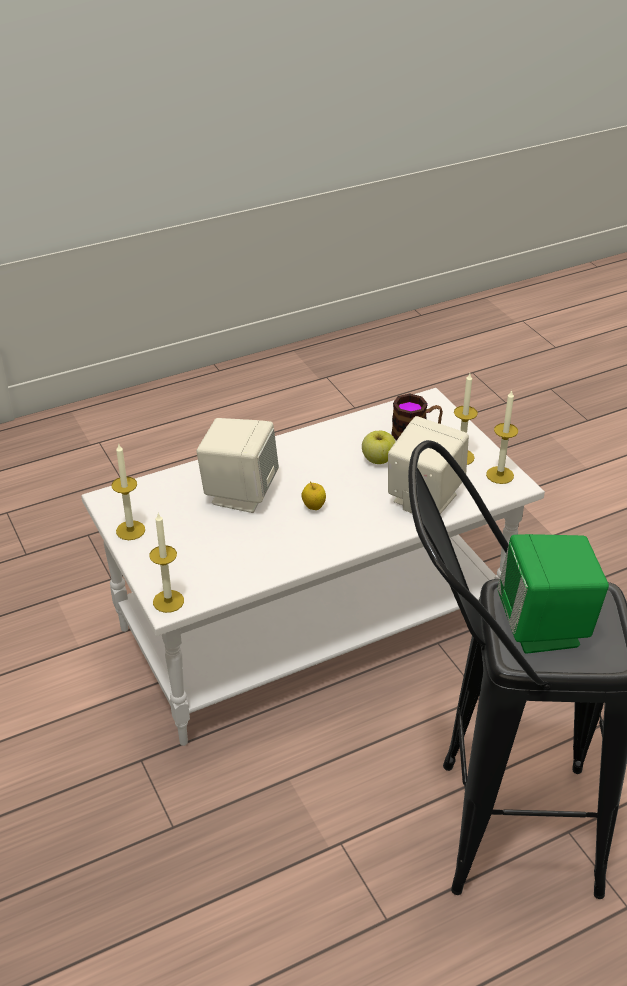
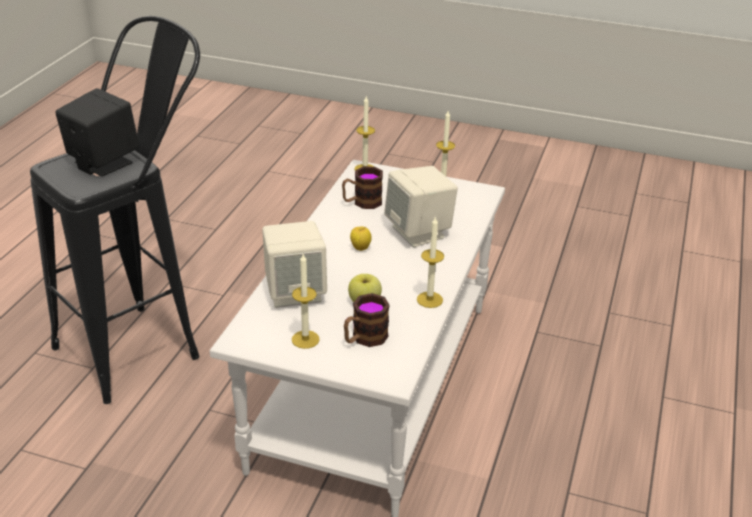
camera: 135 degrees right, 5 degrees down
candle [486,390,518,484] -> candle moved to [417,216,444,308]
green speaker [497,534,609,654] -> black speaker [55,88,139,176]
none -> mug [342,166,383,209]

